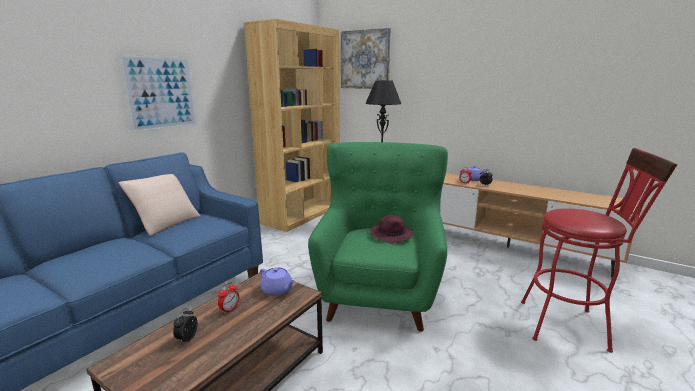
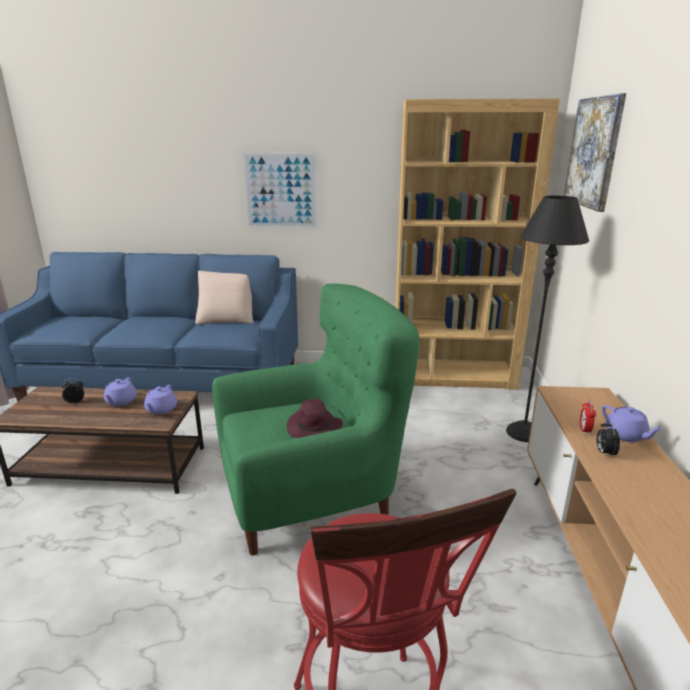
camera: 60 degrees right, 5 degrees up
alarm clock [218,283,239,314] -> purple teapot [104,377,137,406]

